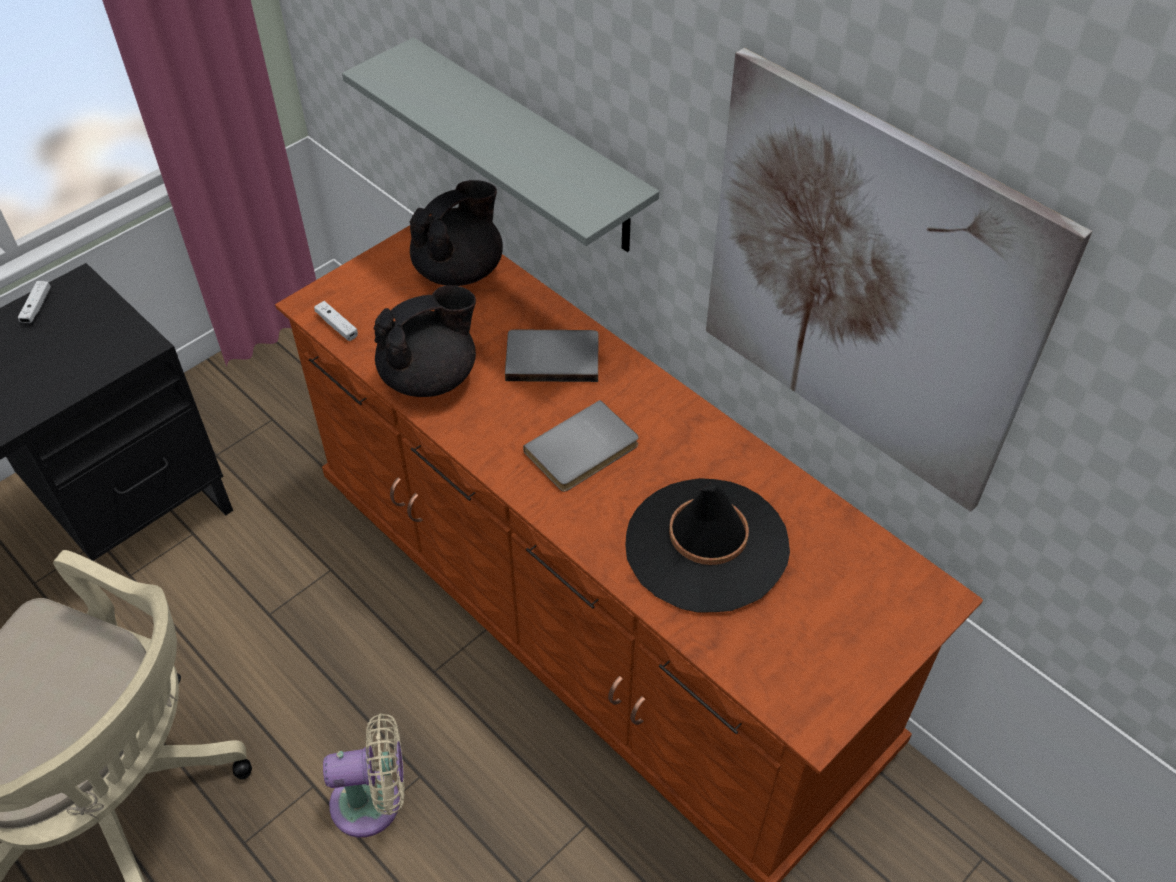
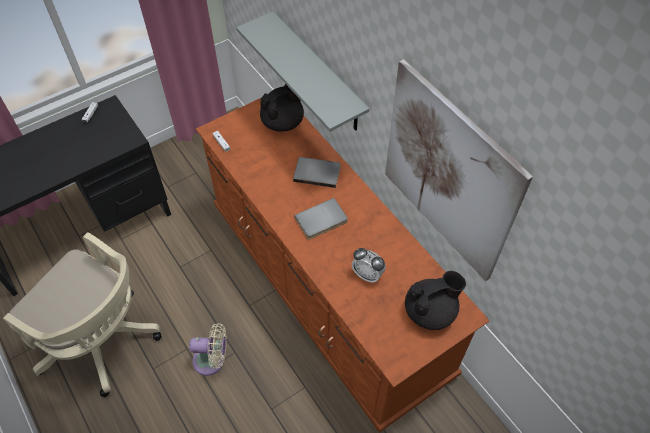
camera: 10 degrees right, 5 degrees up
black teapot [374,285,476,397] -> black teapot moved to [405,271,466,330]
black hat [625,478,790,613] -> alarm clock [352,248,386,283]

